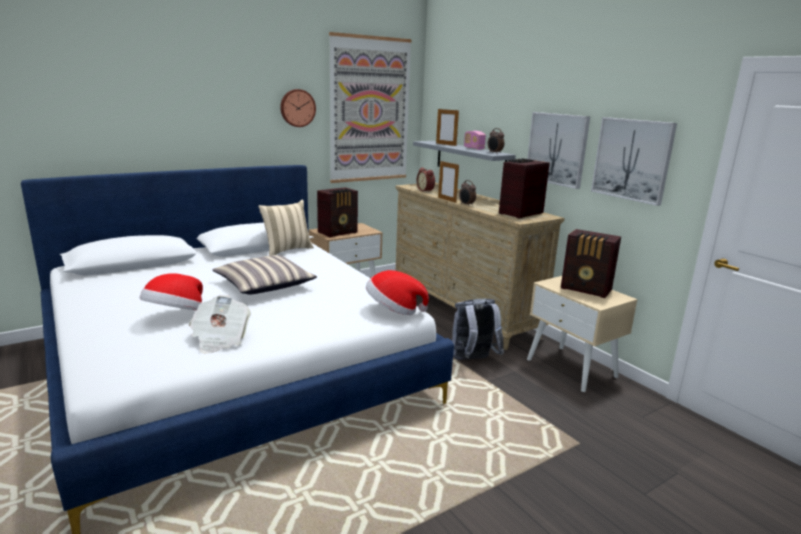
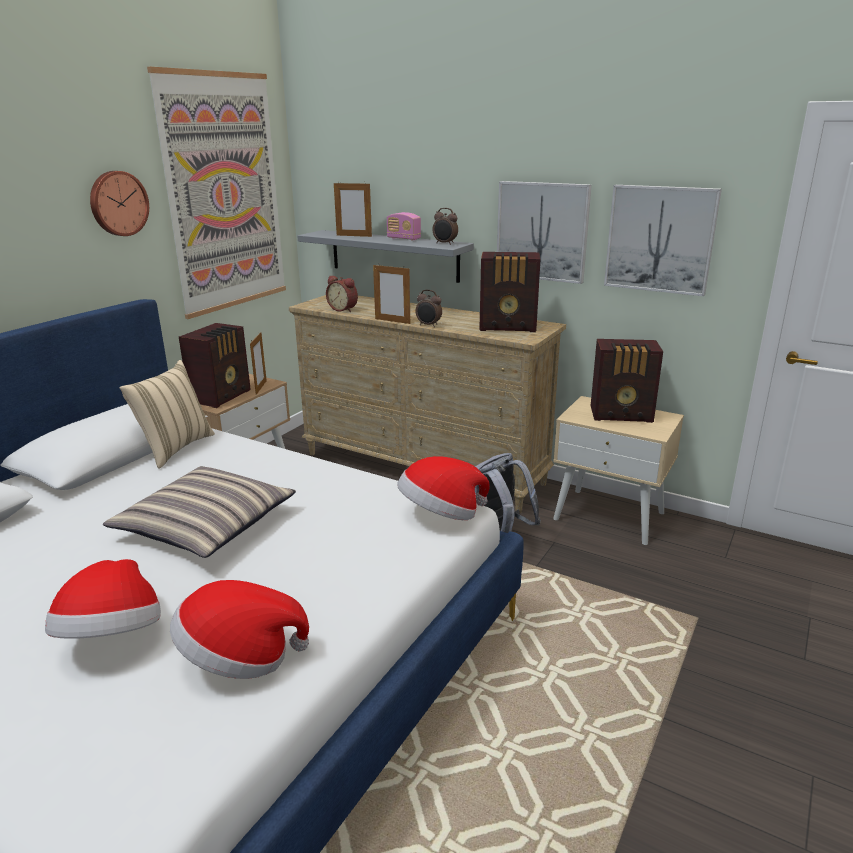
camera: 25 degrees left, 5 degrees up
newspaper [189,295,251,354] -> hat [170,580,309,679]
radio [499,158,550,219] -> radio turned 105 degrees counterclockwise [479,252,541,332]
none -> picture frame [250,332,267,395]

